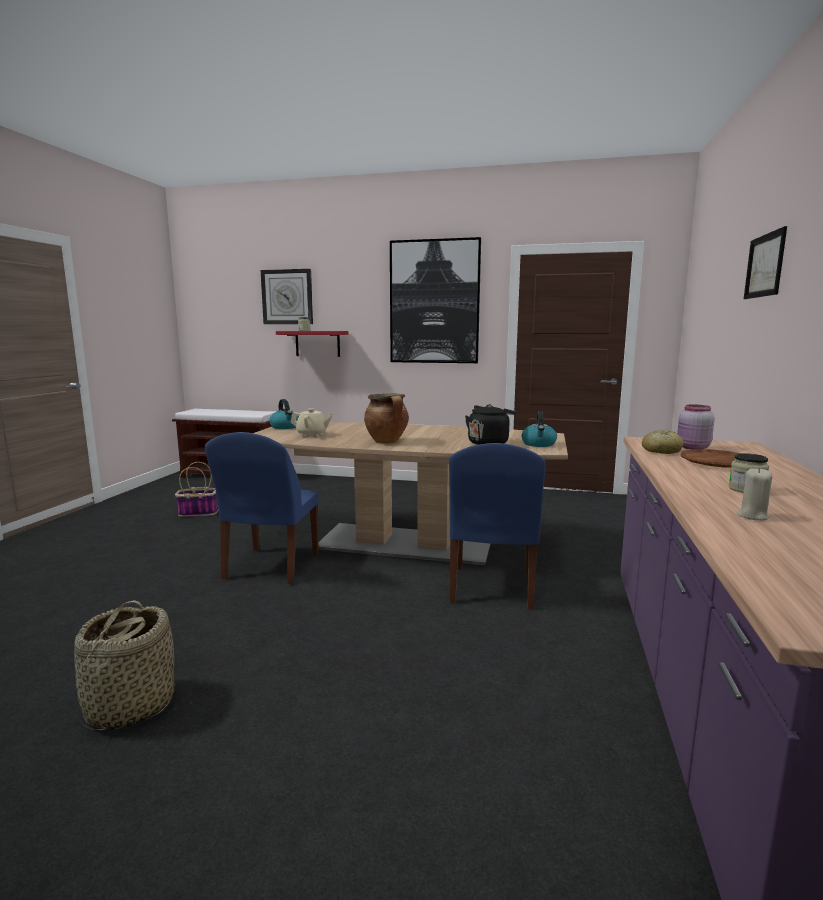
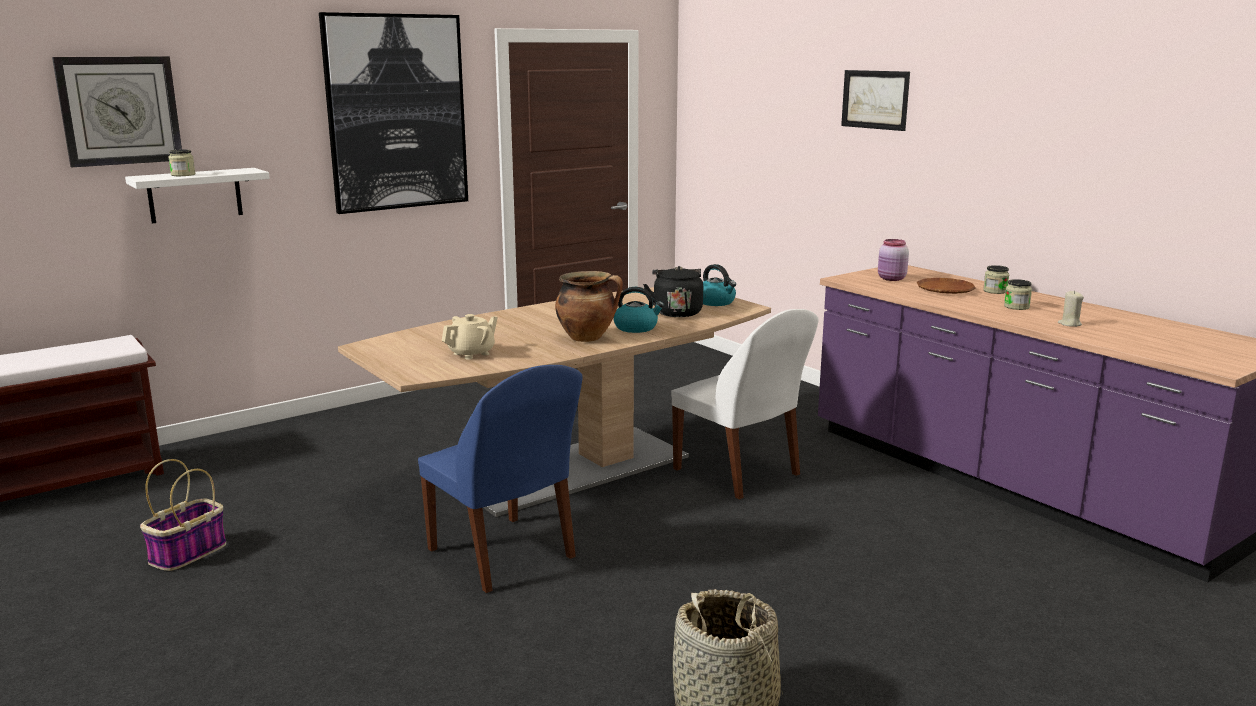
camera: 50 degrees left, 5 degrees up
kettle [269,399,299,429] -> kettle moved to [613,287,664,333]
red shelf [276,331,348,357] -> white shelf [125,168,270,223]
blue chair [449,443,546,609] -> white chair [671,309,819,500]
bread [642,429,684,454] -> none
none -> jar [983,265,1009,294]

